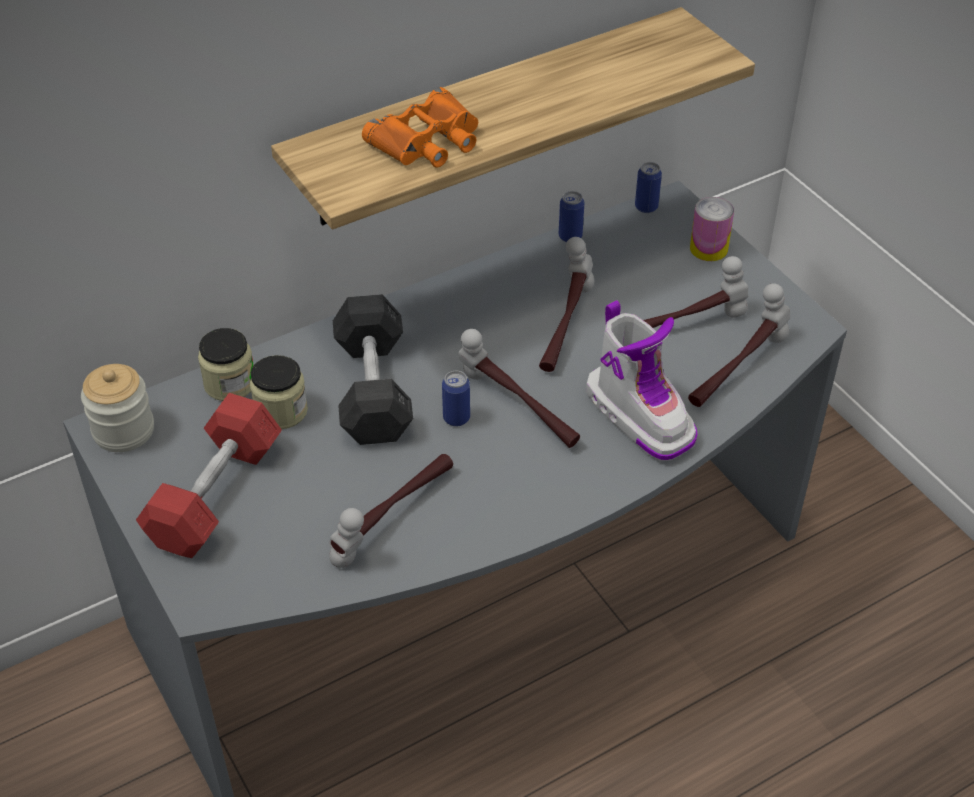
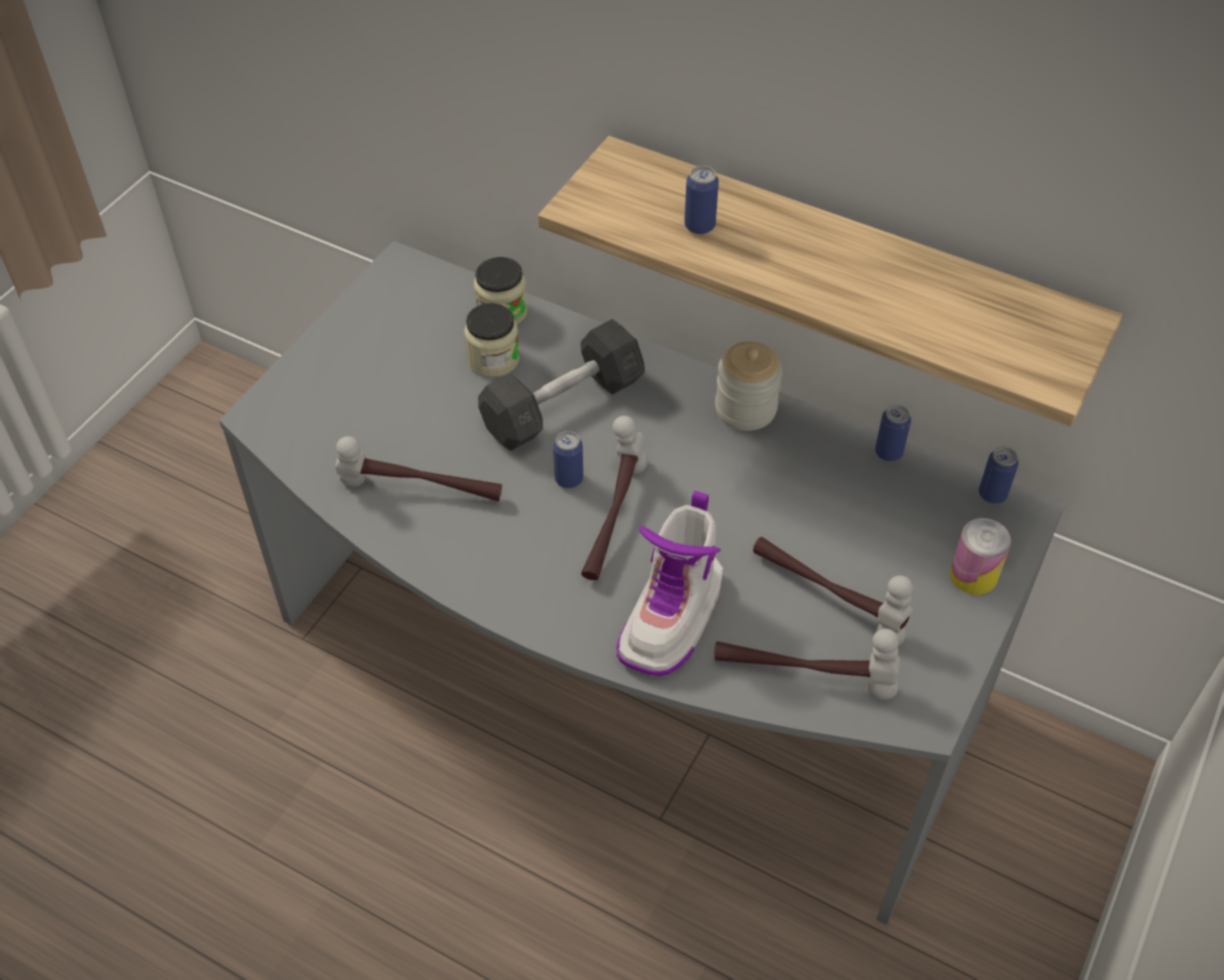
camera: 60 degrees right, 5 degrees up
jar [81,364,154,452] -> jar moved to [715,342,782,431]
red dumbbell [136,393,282,558] -> none
orange binoculars [362,87,478,168] -> can [684,166,719,234]
hammer [539,237,594,372] -> none

